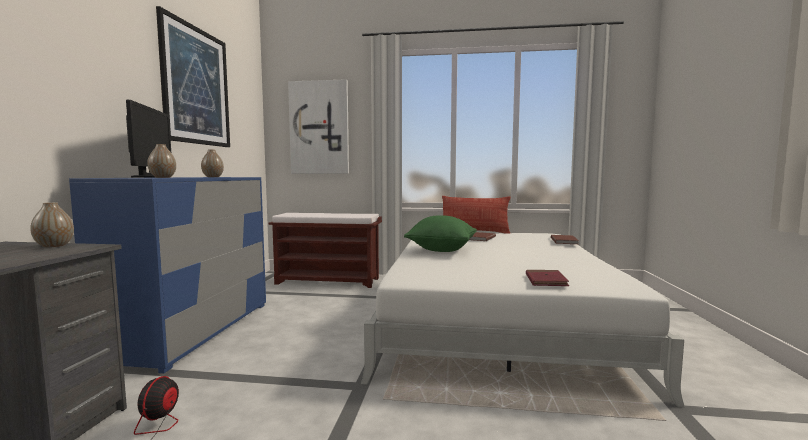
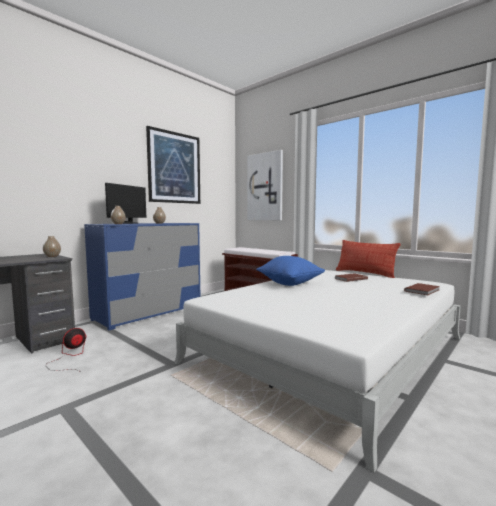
camera: 35 degrees right, 0 degrees up
green pillow [404,215,477,252] -> blue pillow [256,256,325,286]
red book [526,270,569,286] -> none

